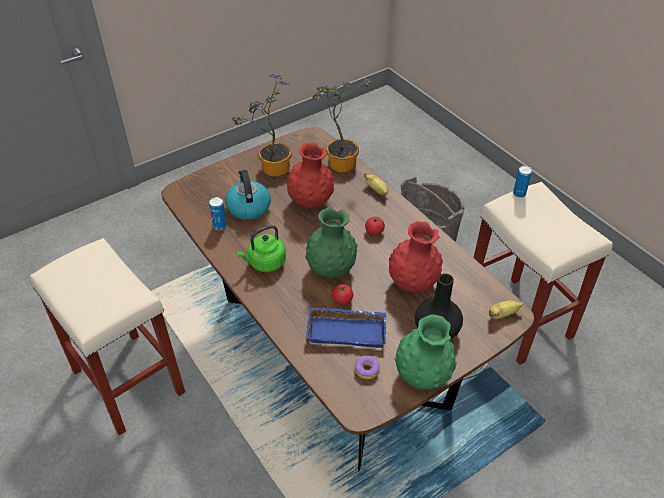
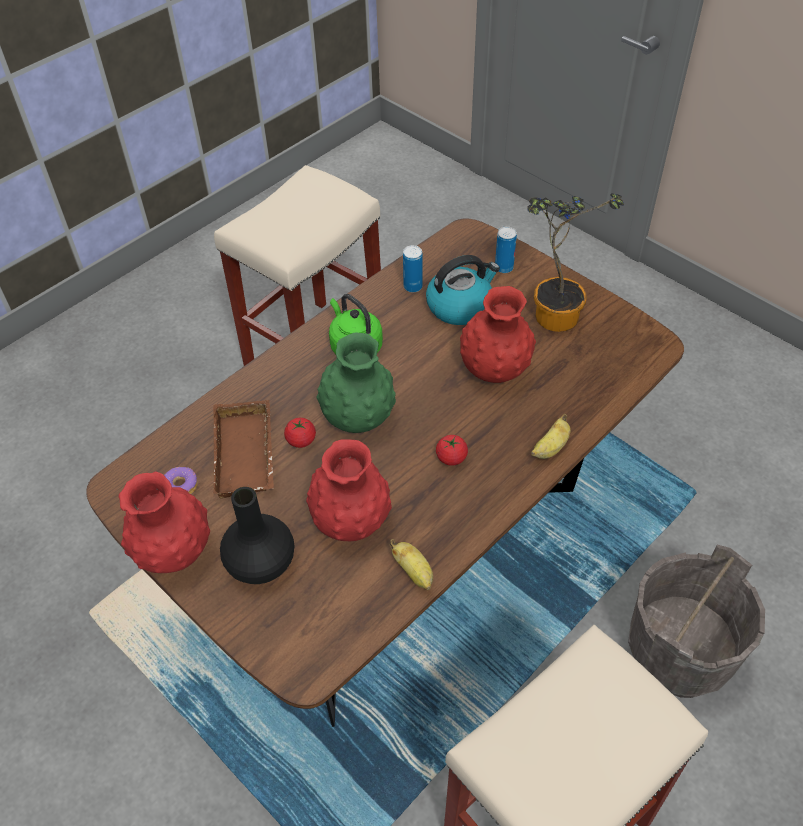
camera: 80 degrees right, 5 degrees up
blue tray [306,307,387,348] -> brown tray [213,400,274,498]
potted plant [313,78,372,172] -> none
green vase [395,315,457,390] -> red vase [119,471,210,573]
banana [489,300,524,319] -> banana moved to [389,539,433,590]
can [513,166,532,198] -> can moved to [495,226,517,273]

